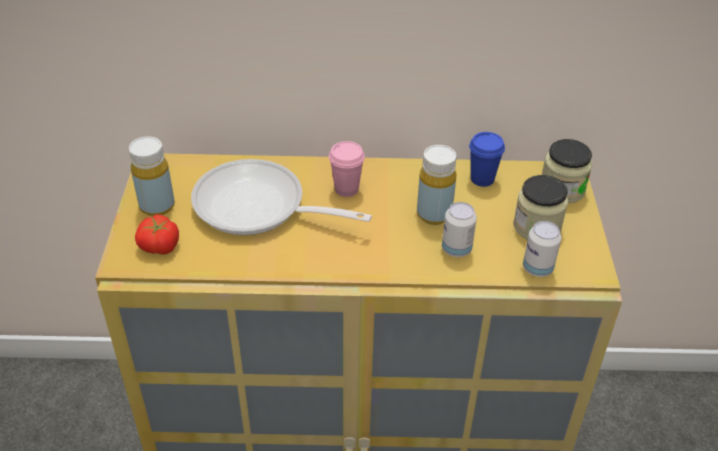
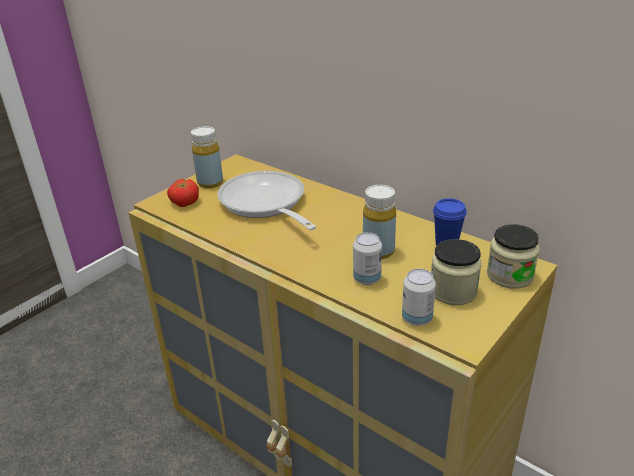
camera: 40 degrees right, 10 degrees down
pink cup [329,141,365,197] -> none

